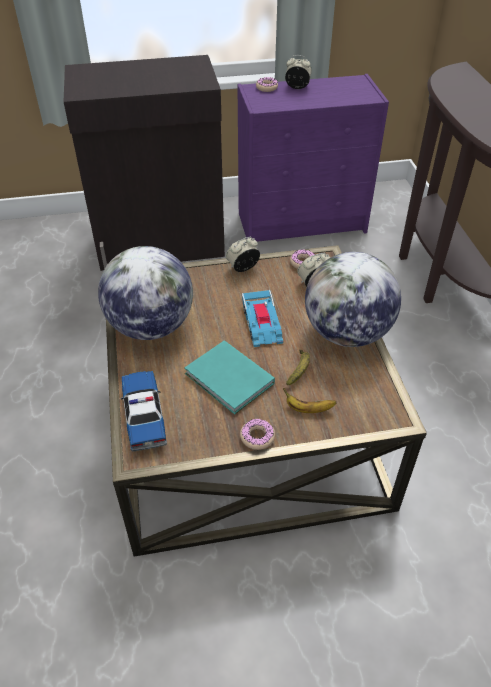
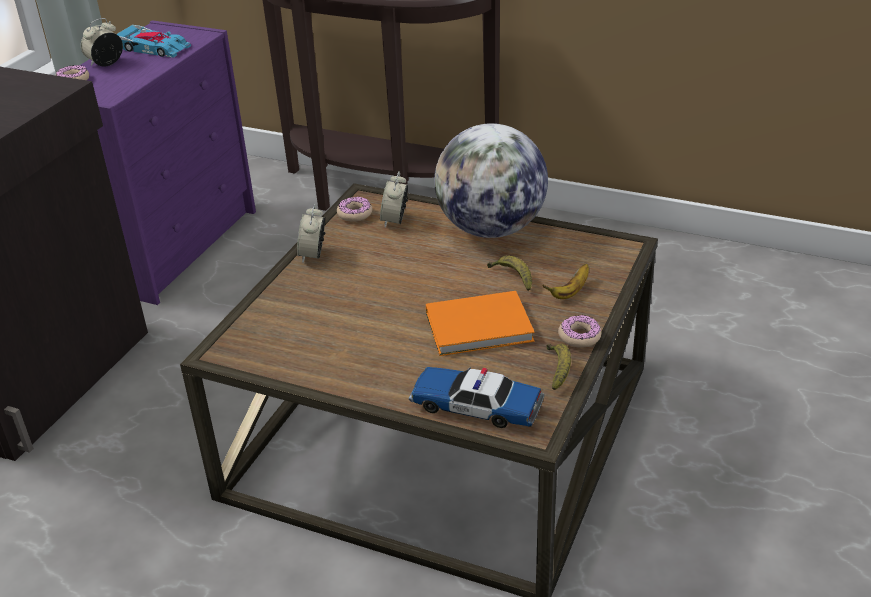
camera: 55 degrees left, 10 degrees down
globe [98,246,193,340] -> none
turquoise book [184,340,275,415] -> orange book [426,291,535,356]
toy car [242,290,283,347] -> toy car moved to [117,25,191,58]
none -> banana [546,344,571,390]

